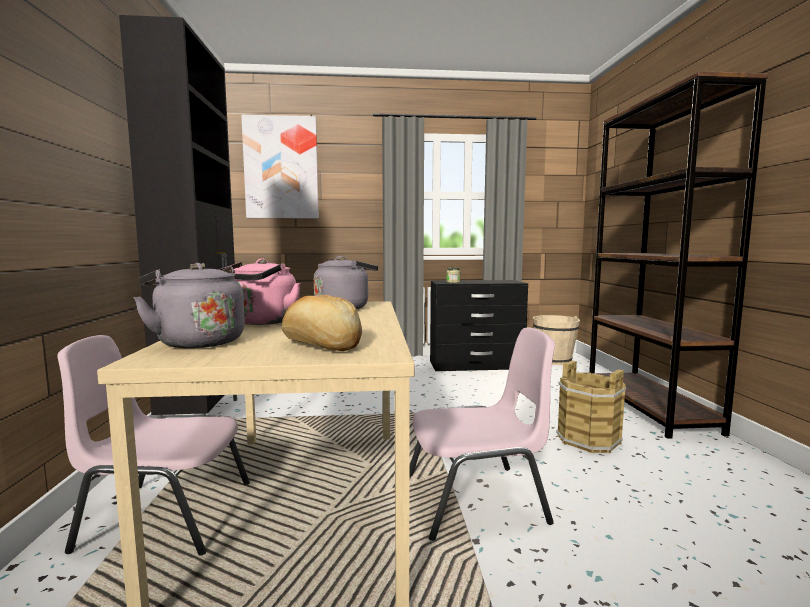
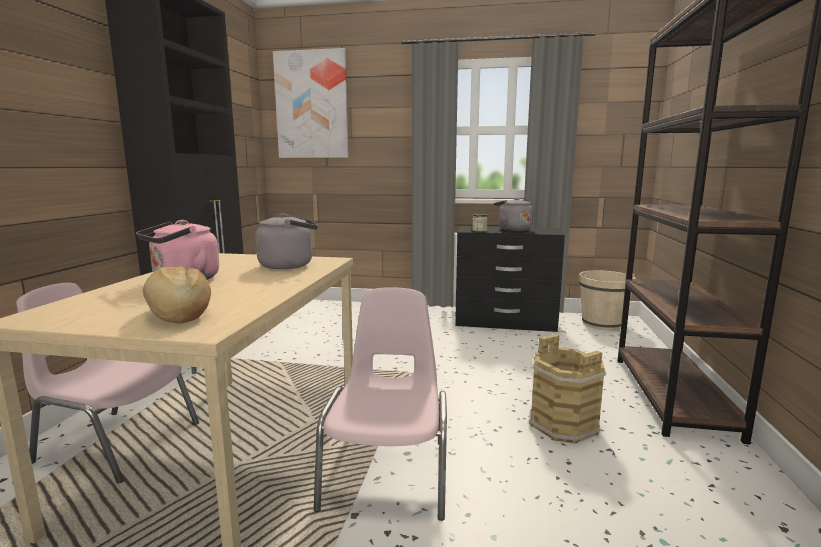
camera: 15 degrees right, 5 degrees up
grey kettle [133,263,245,348] -> grey kettle moved to [493,198,533,231]
pink chair [409,327,555,541] -> pink chair turned 90 degrees counterclockwise [314,287,447,521]

